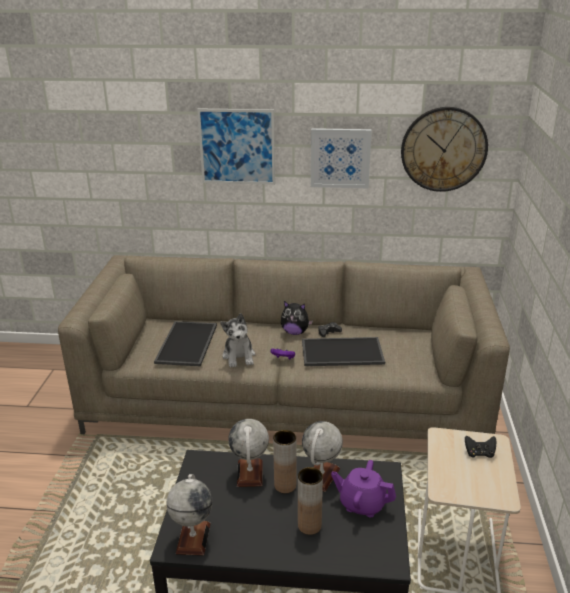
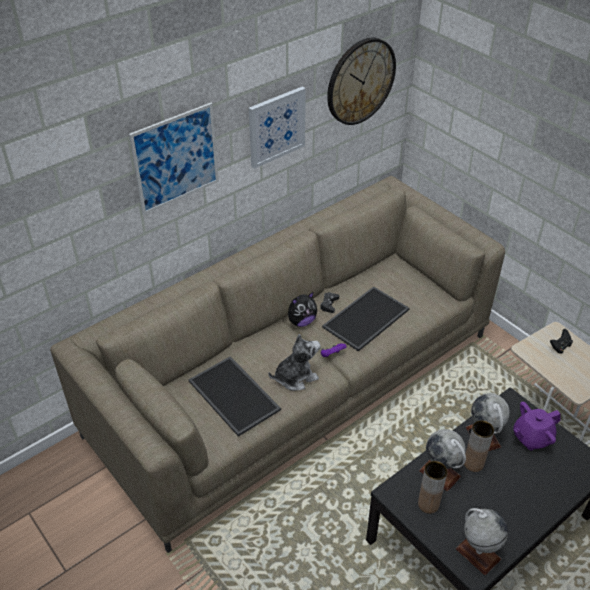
camera: 45 degrees left, 15 degrees up
plush toy [220,313,255,368] -> plush toy turned 60 degrees counterclockwise [268,334,320,391]
brown vase [298,467,323,535] -> brown vase moved to [418,461,447,514]

